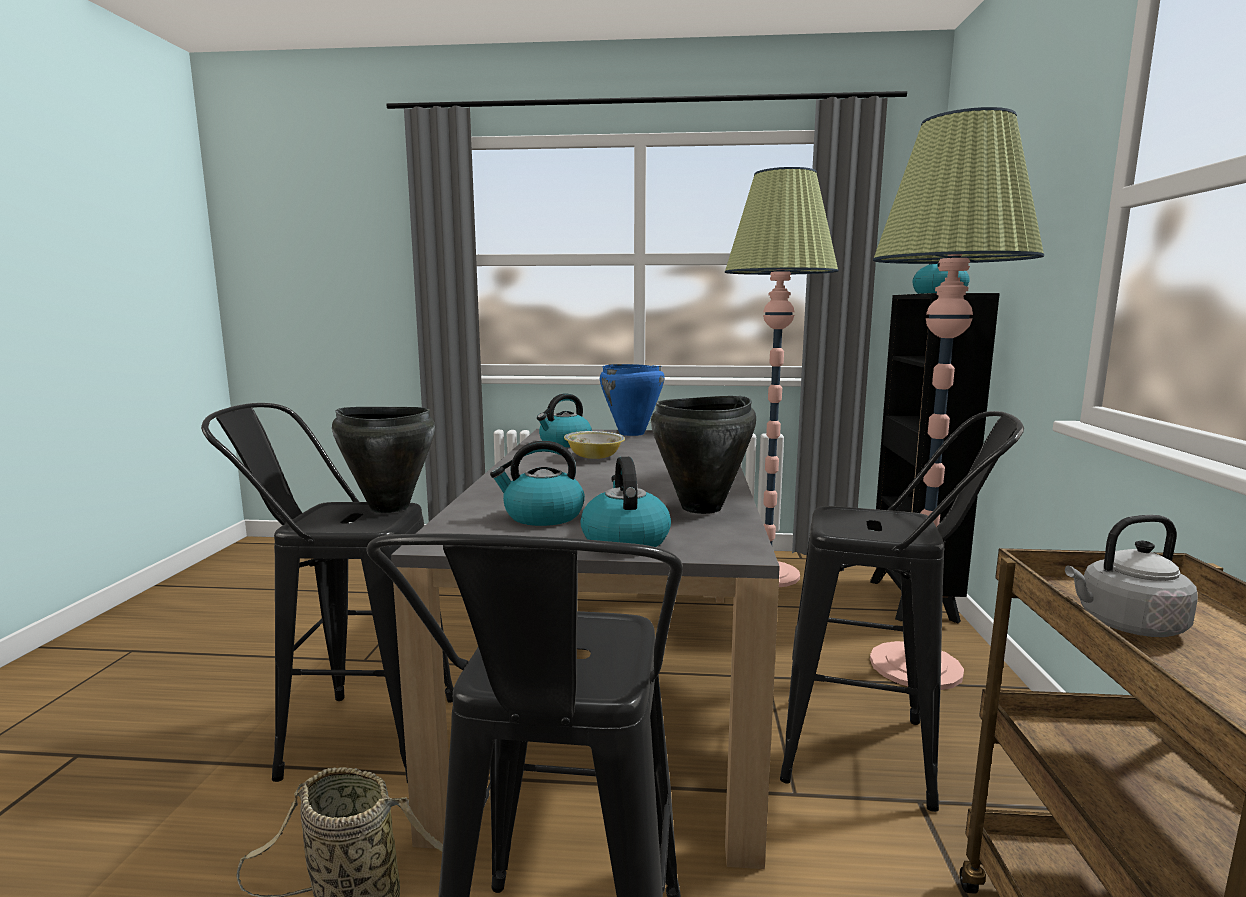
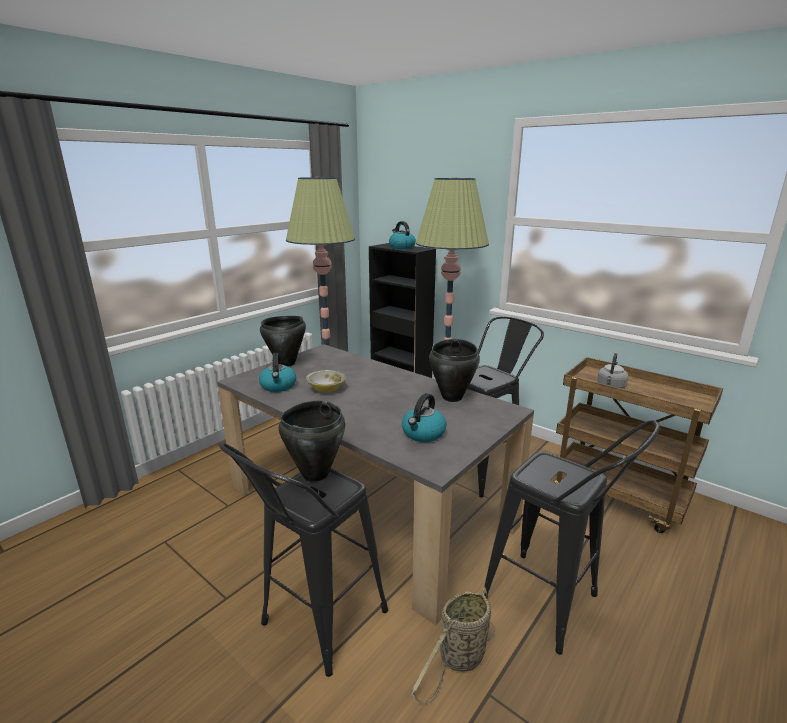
camera: 55 degrees left, 10 degrees up
kettle [580,457,671,547] -> none
blue cooking pot [600,364,665,436] -> black cooking pot [260,316,306,367]

